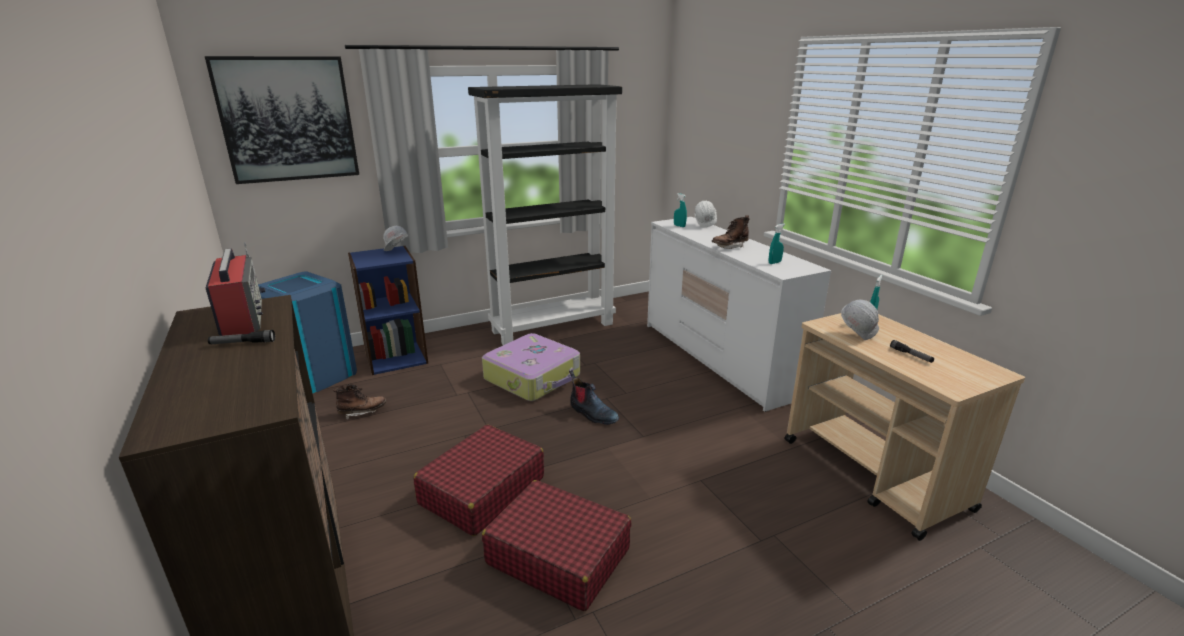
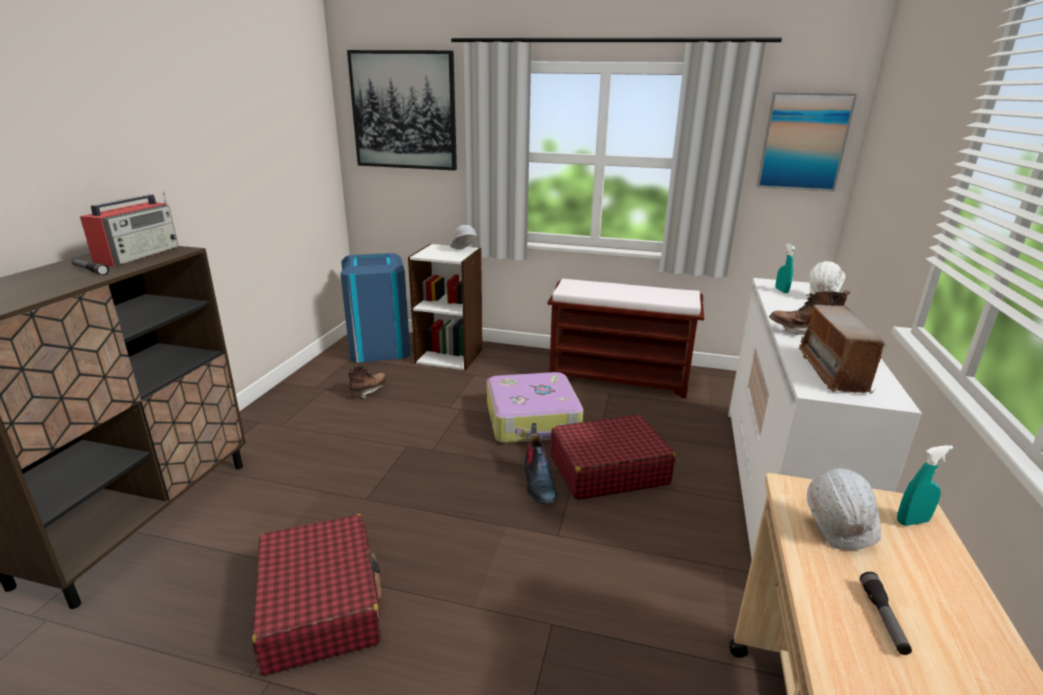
camera: 40 degrees right, 0 degrees up
brown boot [333,384,386,420] -> brown boot turned 75 degrees counterclockwise [348,365,387,398]
blue bookcase [348,246,428,375] -> white bookcase [408,244,483,370]
red suitcase [413,425,544,536] -> red suitcase moved to [550,415,676,500]
black bookcase [468,84,622,345] -> brown bench [547,279,704,398]
turquoise spray bottle [769,224,785,264] -> radio [799,305,887,394]
none -> picture [757,92,857,192]

